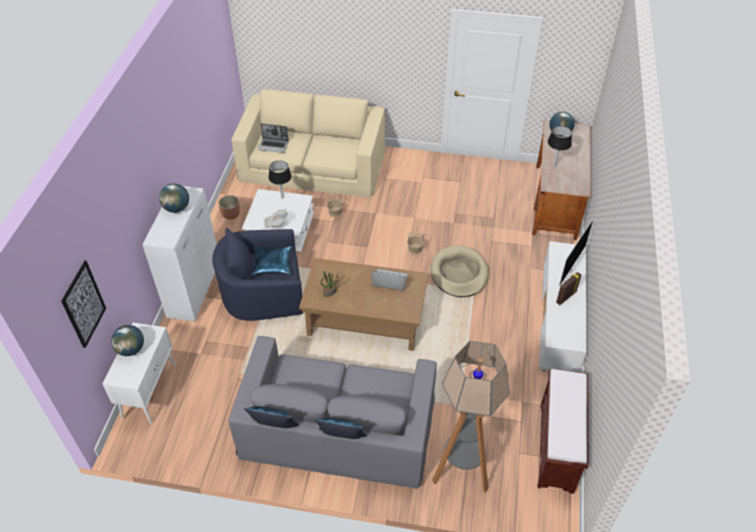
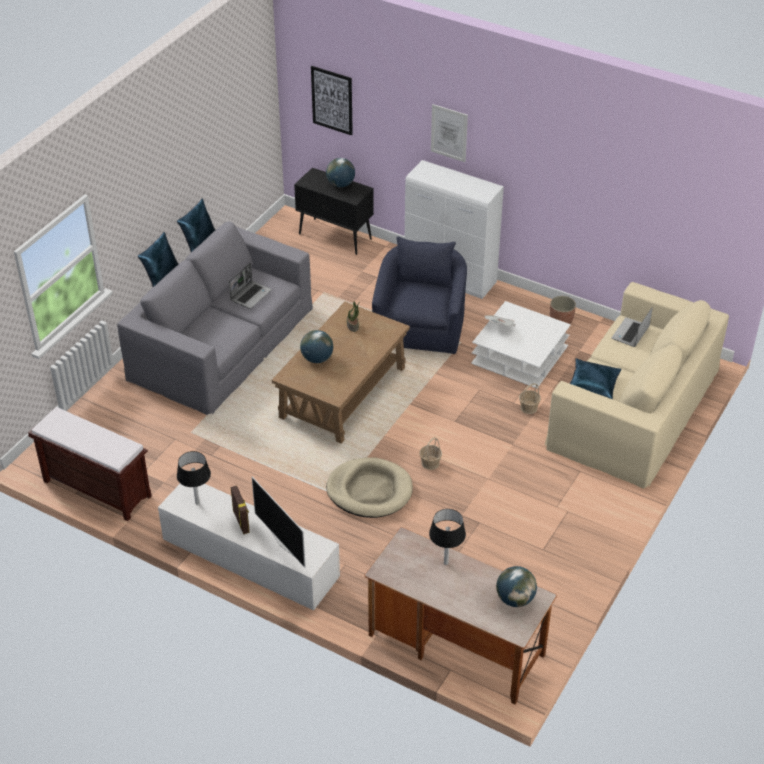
camera: 110 degrees right, 5 degrees down
white cabinet [103,323,176,424] -> black cabinet [294,168,374,255]
globe [159,183,189,213] -> globe moved to [300,330,333,363]
blue pillow [251,246,292,275] -> blue pillow moved to [569,358,621,399]
black table lamp [269,161,292,199] -> black table lamp moved to [177,451,211,505]
laptop [372,269,408,291] -> laptop moved to [229,262,272,309]
floor lamp [432,341,510,493] -> none
none -> picture [431,104,468,162]

